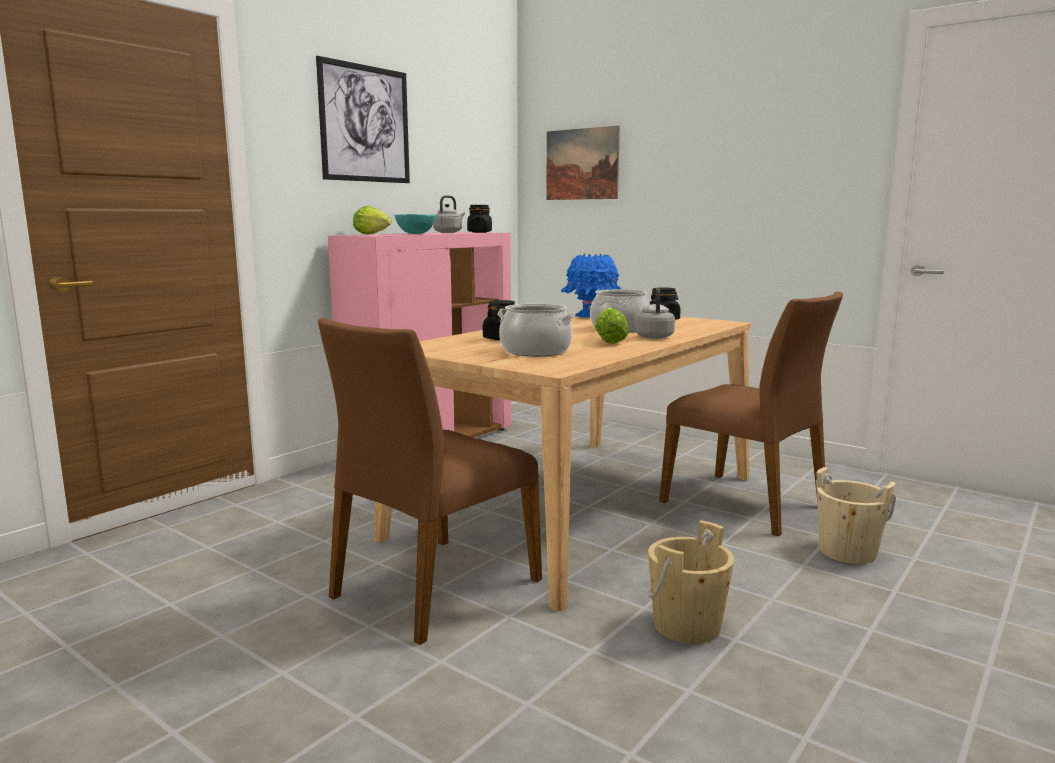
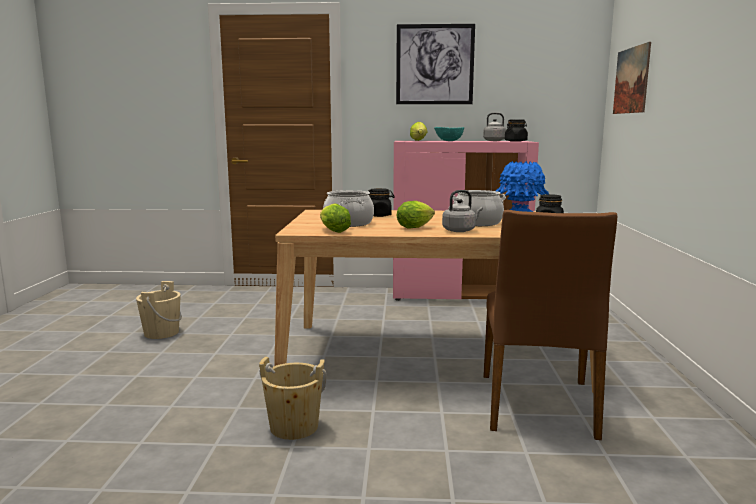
camera: 55 degrees right, 0 degrees up
brown chair [318,317,542,645] -> none
beige bucket [816,467,896,564] -> beige bucket moved to [136,281,182,339]
none -> lettuce [320,204,351,233]

